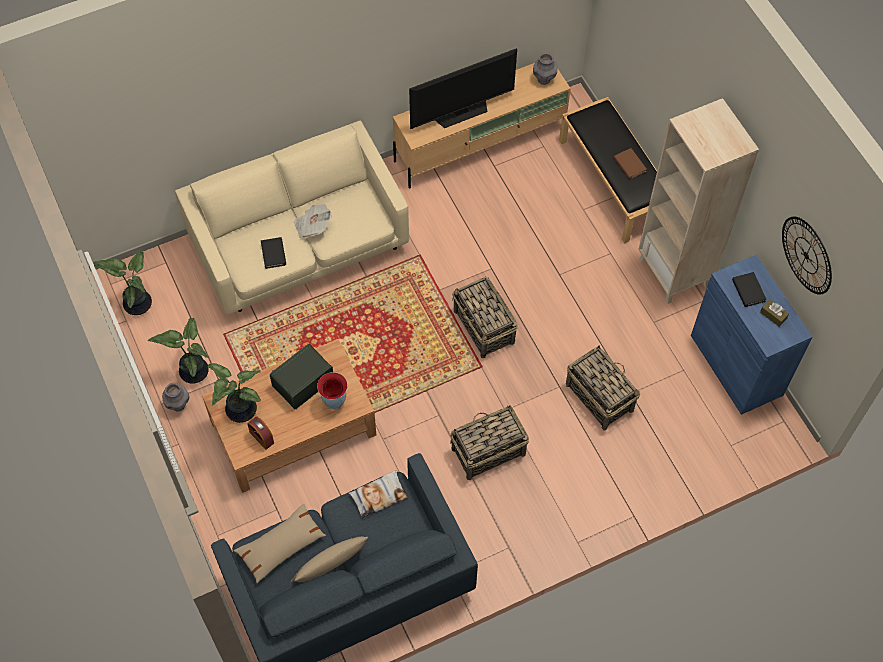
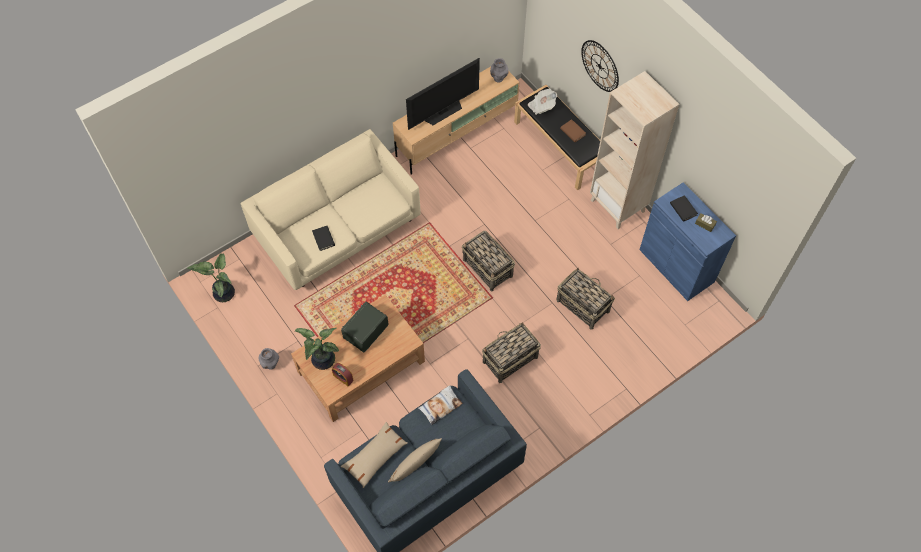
camera: 10 degrees left, 0 degrees up
potted plant [148,318,209,384] -> none
newspaper [294,204,332,238] -> newspaper moved to [528,88,558,115]
vase [317,372,347,410] -> none
wall clock [782,217,832,295] -> wall clock moved to [581,40,619,92]

